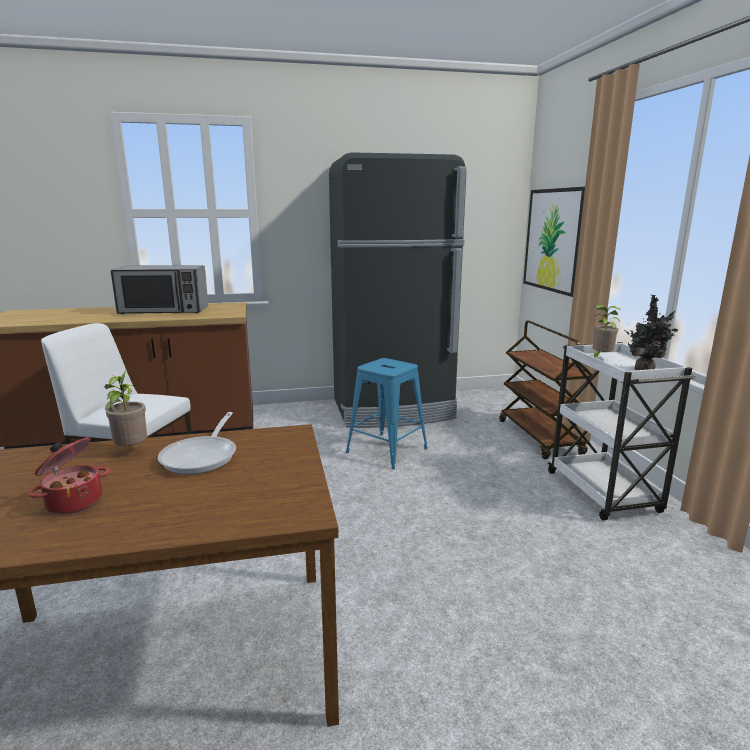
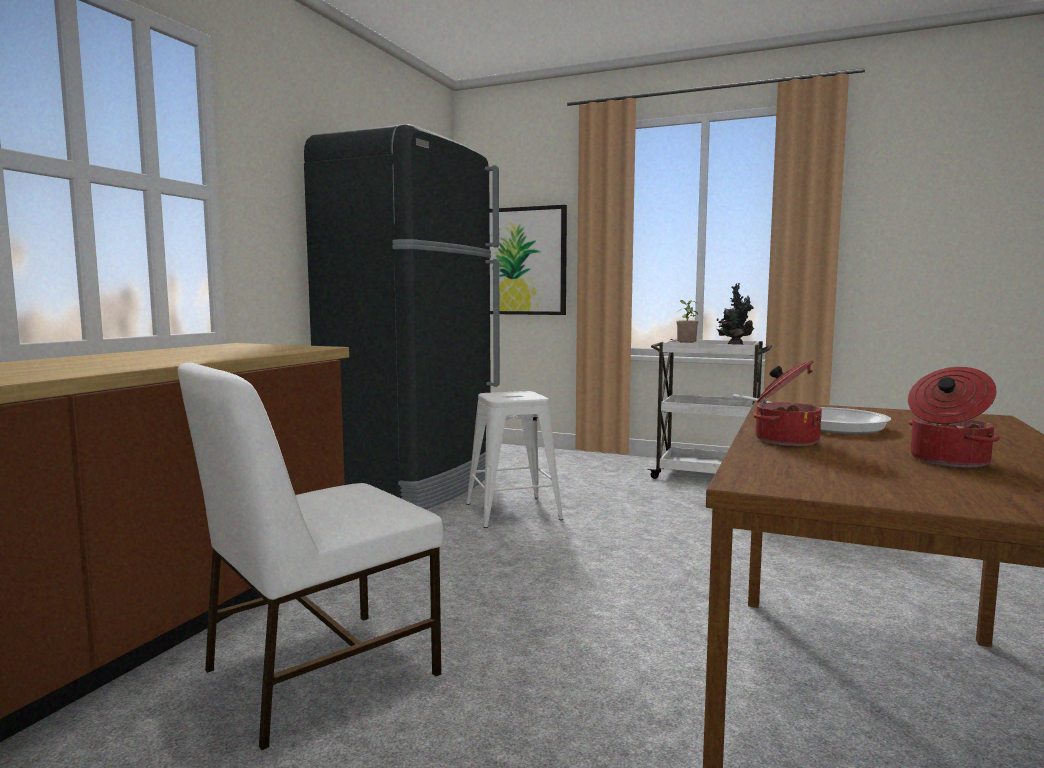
camera: 55 degrees left, 10 degrees down
potted plant [104,369,147,446] -> cooking pot [753,360,822,446]
microwave [111,265,208,314] -> none
blue stool [346,358,428,469] -> white stool [466,391,563,528]
brown cart [499,321,593,459] -> none

